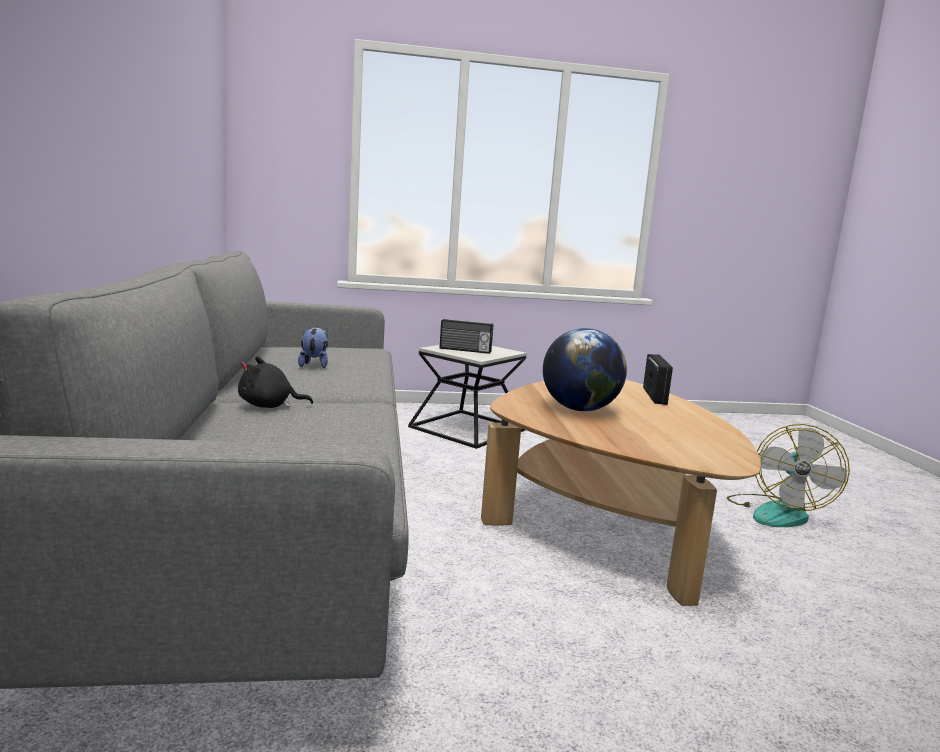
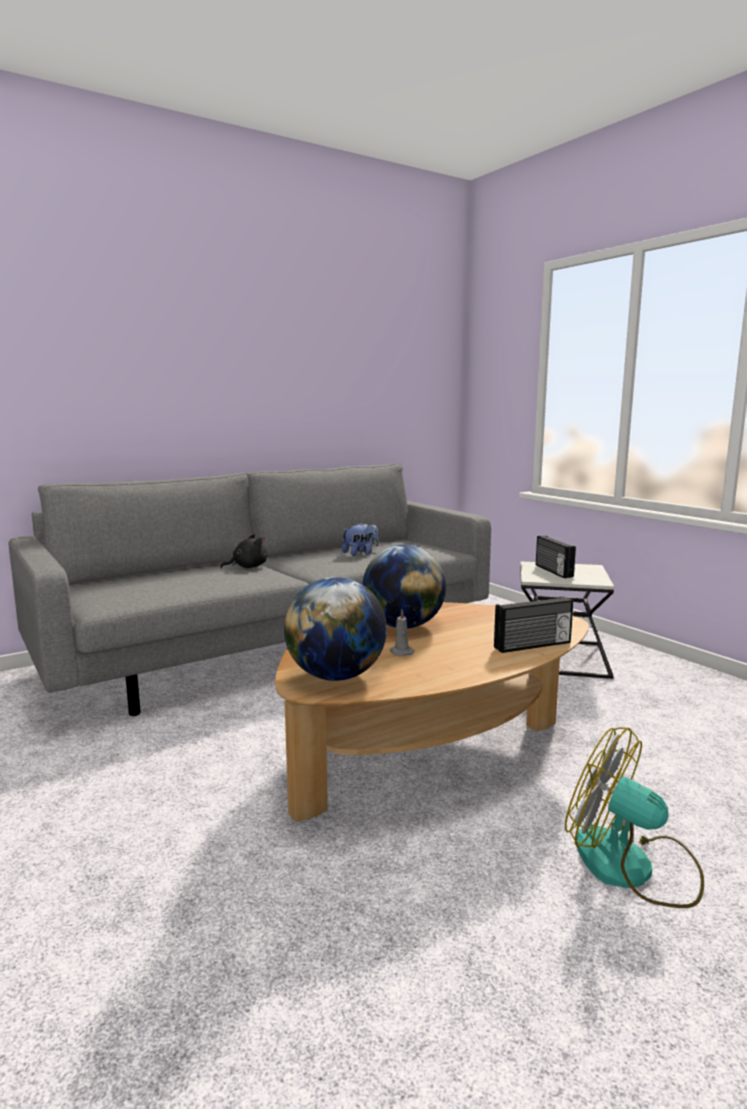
camera: 65 degrees right, 0 degrees up
black plush toy [238,357,313,408] -> black plush toy turned 90 degrees clockwise [220,534,268,568]
fan [727,424,850,527] -> fan turned 45 degrees clockwise [565,727,704,908]
none -> globe [284,577,387,681]
none -> grey candle [390,610,415,656]

